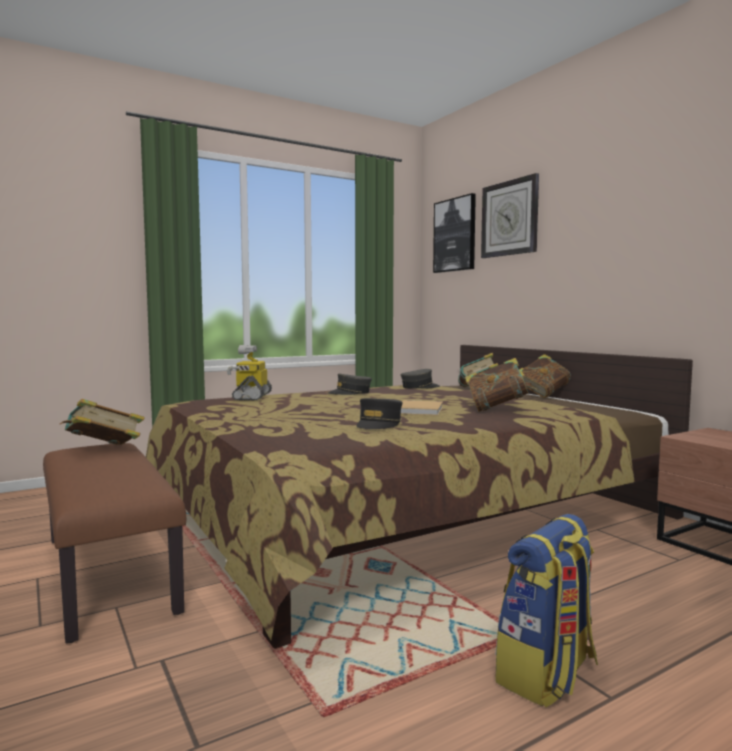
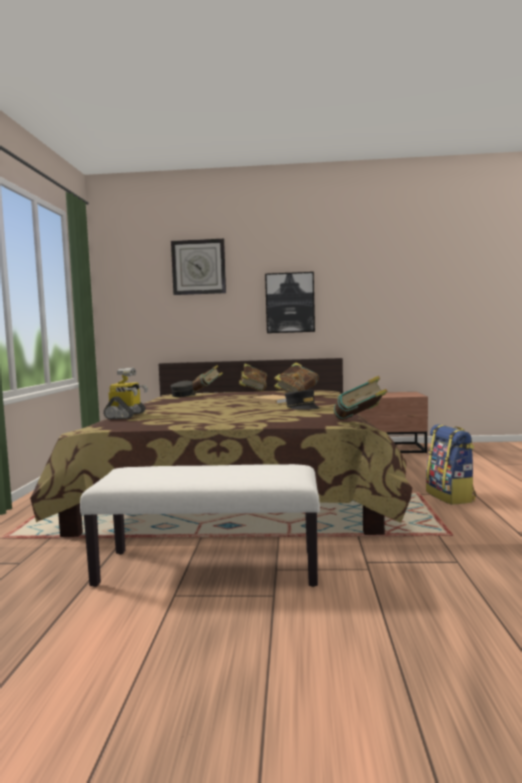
camera: 55 degrees left, 0 degrees up
brown bench [43,443,186,643] -> white bench [80,464,320,587]
book [60,399,145,445] -> book moved to [333,376,387,420]
toy robot [227,345,272,400] -> toy robot turned 120 degrees counterclockwise [103,368,148,419]
grey cap [328,373,372,395] -> none
picture [433,193,476,273] -> picture moved to [265,272,315,333]

